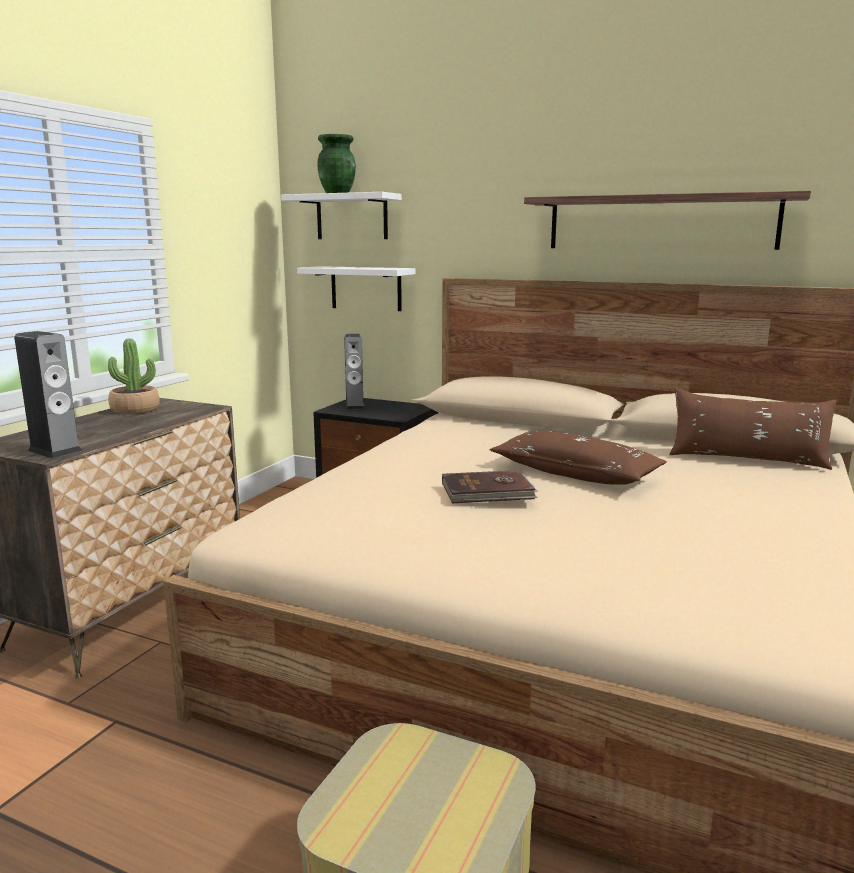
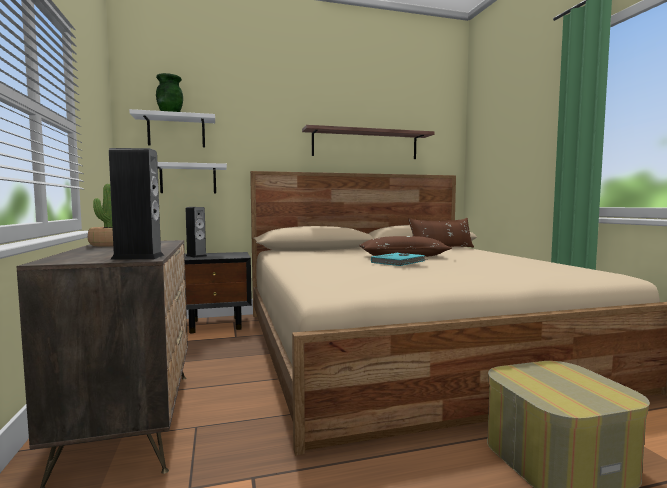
camera: 40 degrees left, 10 degrees down
brown book [442,470,538,503] -> turquoise book [371,253,428,266]

